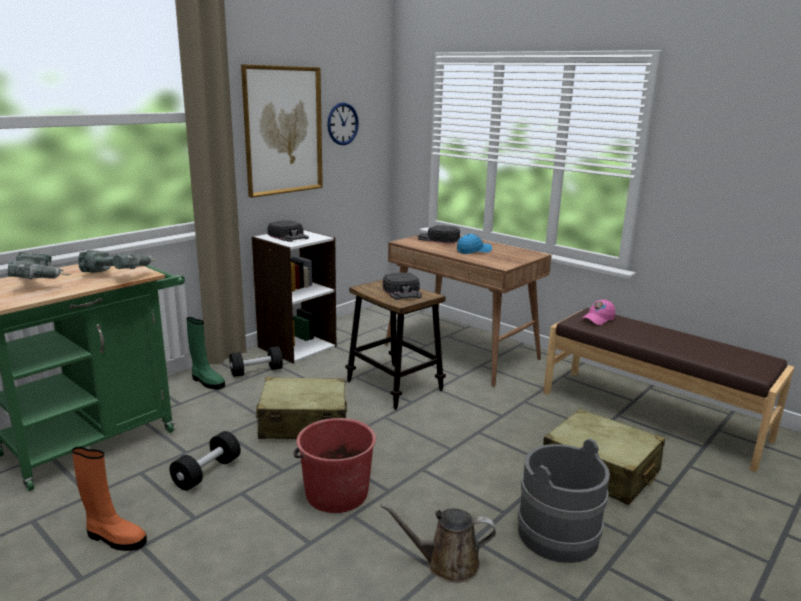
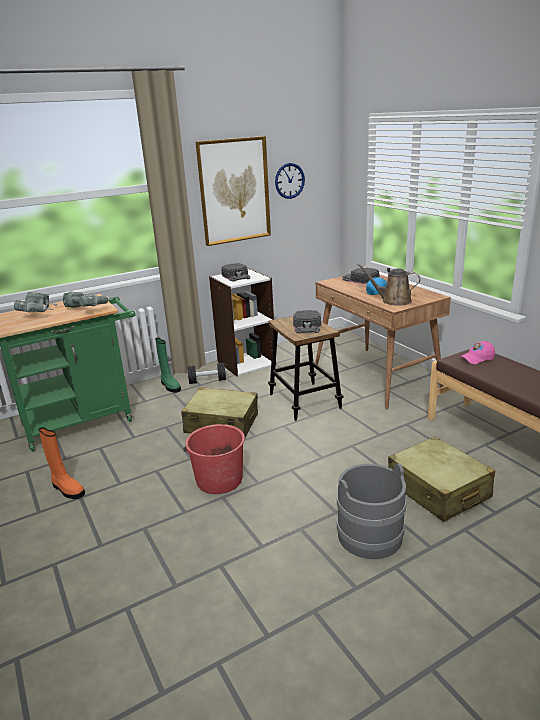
camera: 20 degrees right, 5 degrees up
black dumbbell [169,431,241,491] -> none
brown watering can [380,503,496,583] -> brown watering can moved to [357,264,421,306]

